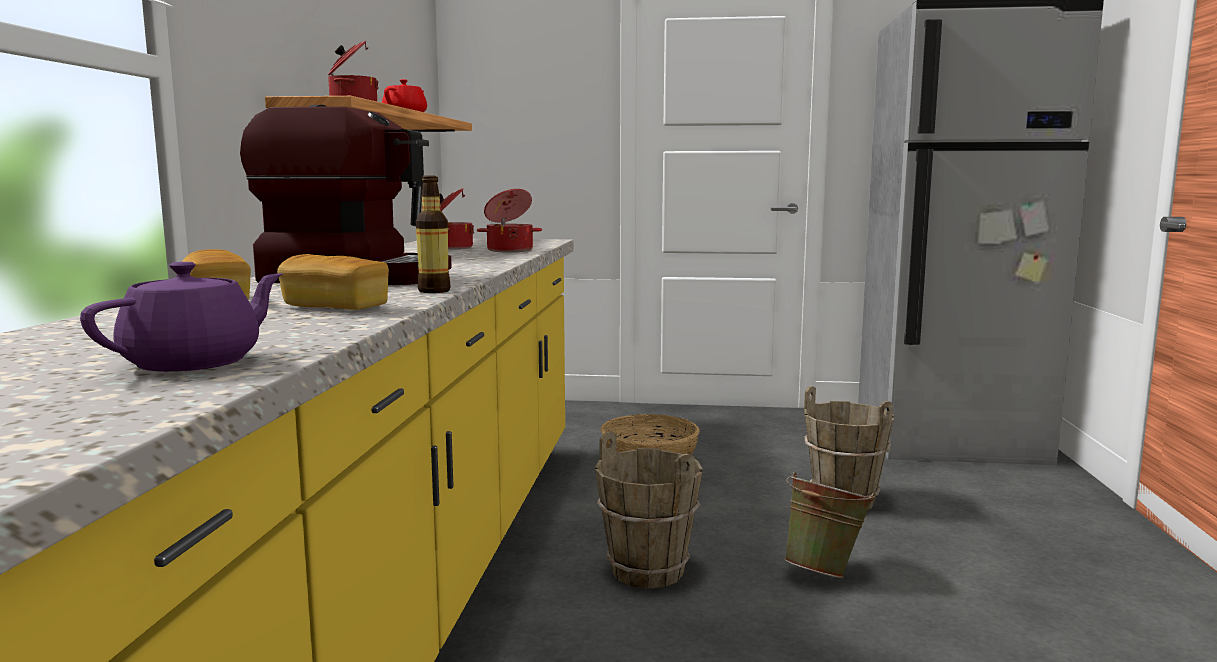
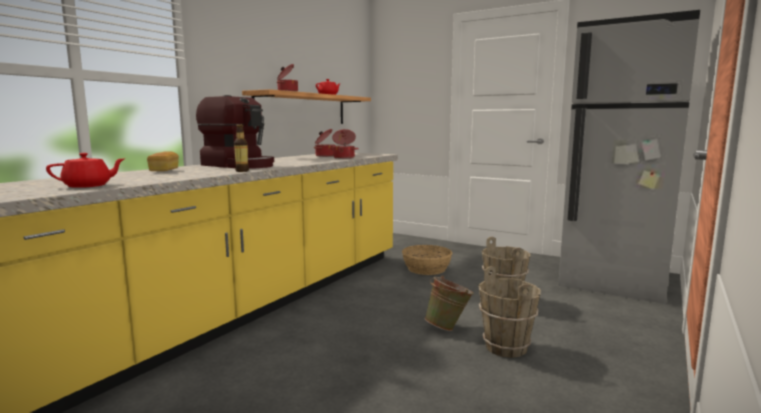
camera: 25 degrees right, 0 degrees up
purple teapot [80,262,283,372] -> red teapot [46,153,126,188]
bread [277,254,389,310] -> none
brown bucket [595,431,703,589] -> brown bucket moved to [478,266,541,358]

